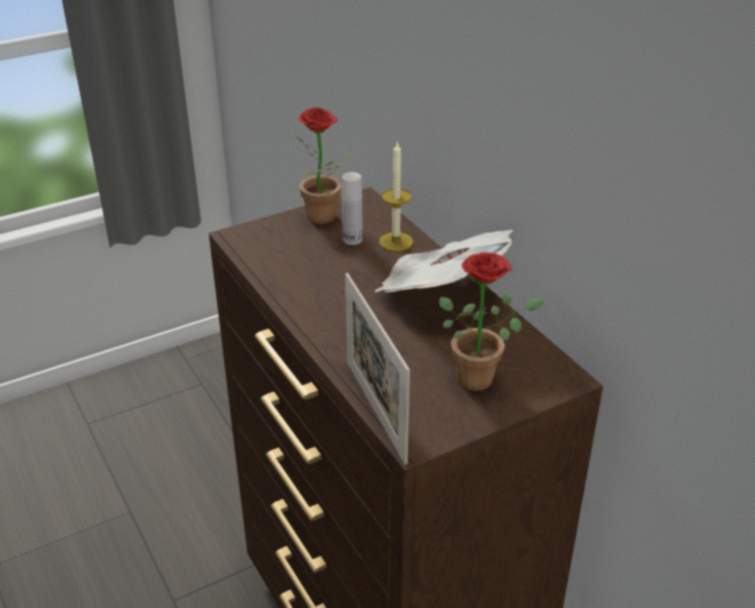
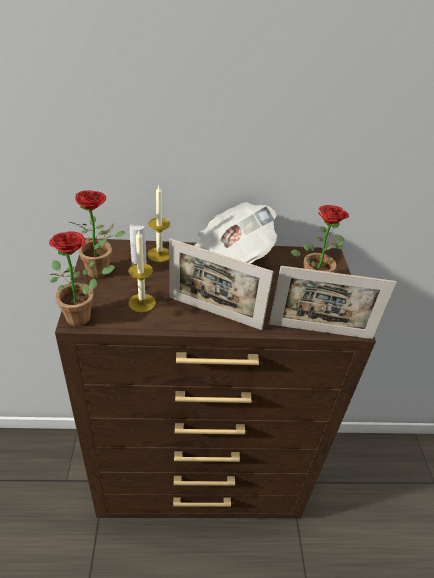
camera: 65 degrees left, 5 degrees up
none -> potted plant [49,231,115,326]
none -> candle [128,231,156,312]
none -> picture frame [169,238,274,330]

